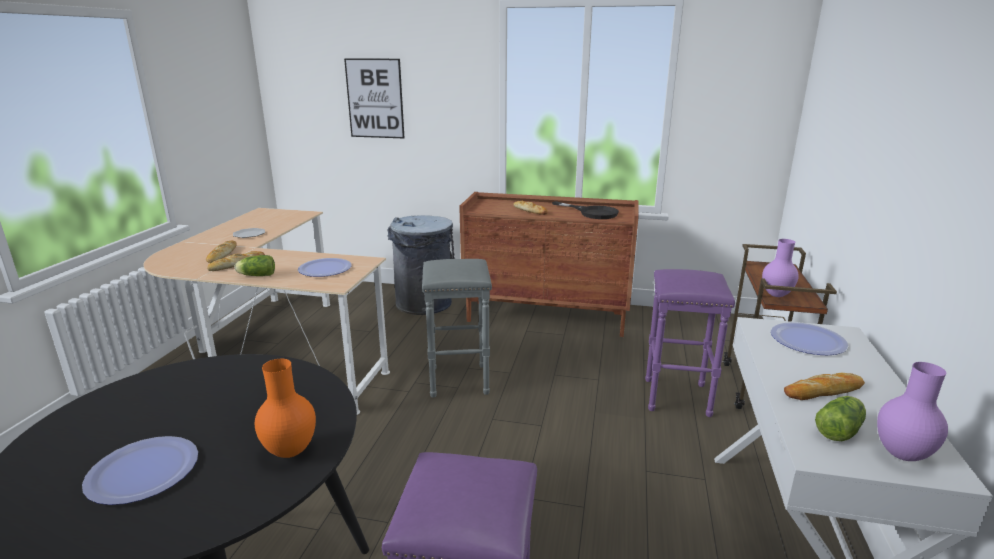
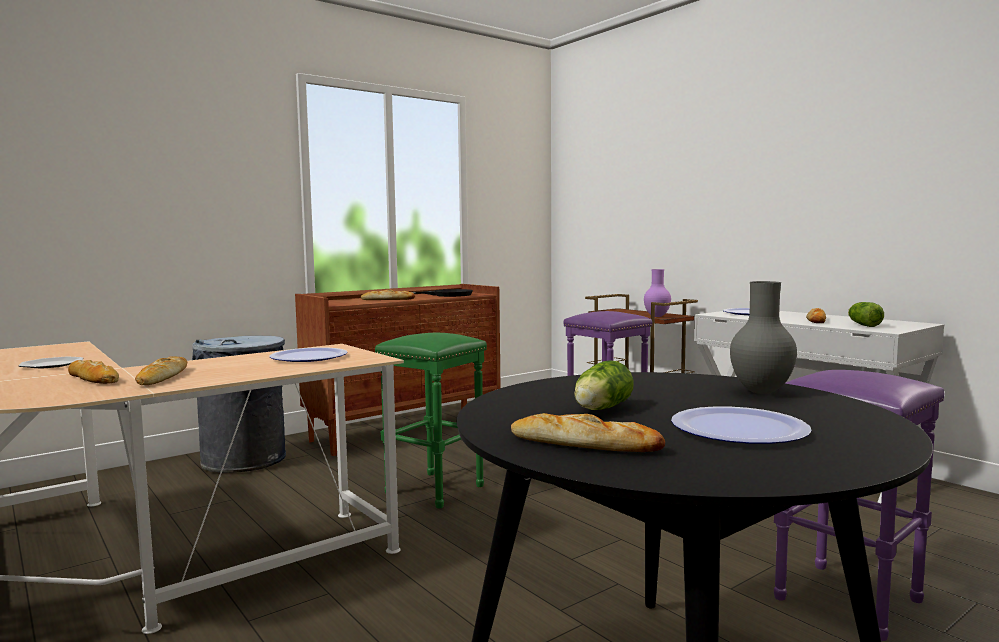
camera: 50 degrees left, 15 degrees down
lettuce [234,255,275,276] -> lettuce moved to [574,360,634,410]
orange vase [255,359,316,458] -> grey vase [730,281,797,394]
picture [344,58,404,138] -> none
grey stool [422,259,492,398] -> green stool [375,333,487,508]
purple vase [877,362,948,461] -> none
none -> bread [511,413,665,452]

